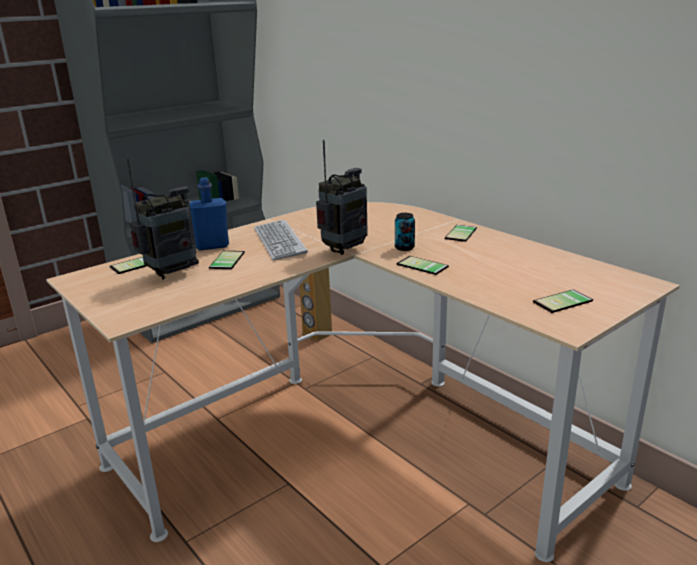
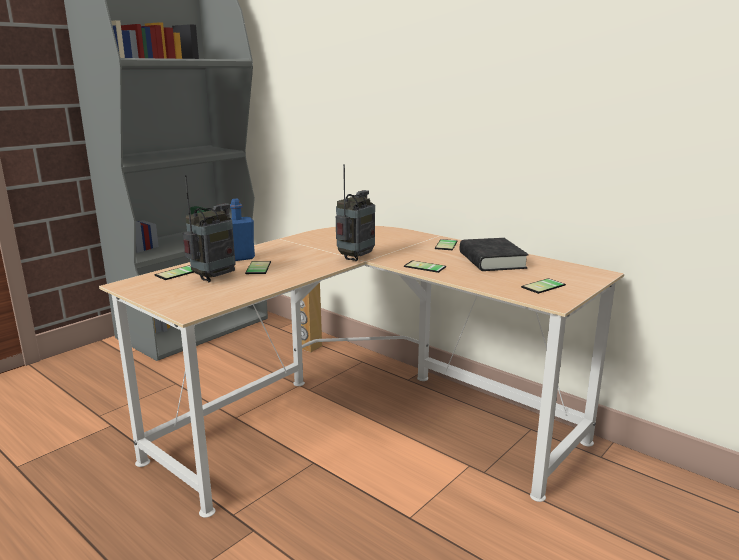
camera: 10 degrees left, 5 degrees down
keyboard [254,220,308,260] -> none
can [395,213,415,251] -> none
none -> black book [460,238,529,271]

